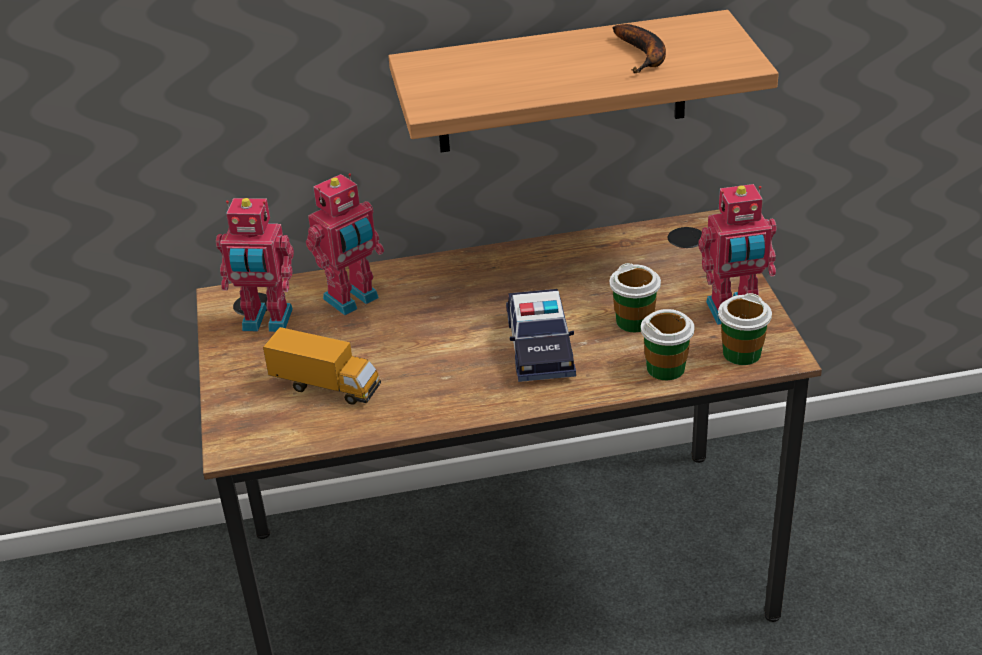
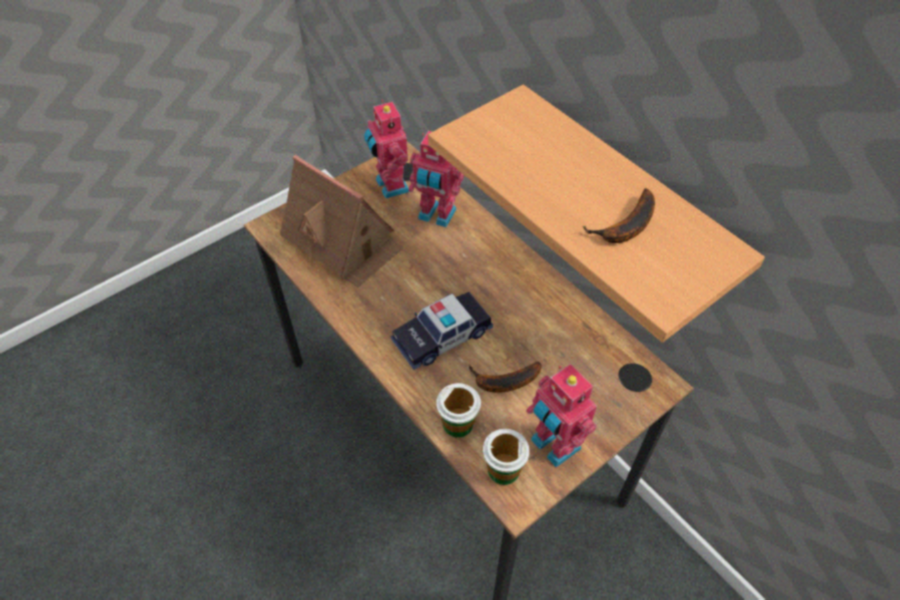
camera: 60 degrees right, 15 degrees up
toy truck [263,327,381,405] -> toy house [280,155,403,288]
cup [610,263,661,332] -> banana [469,361,542,393]

